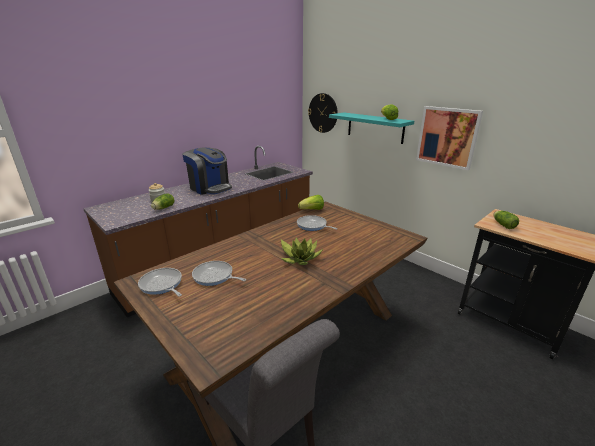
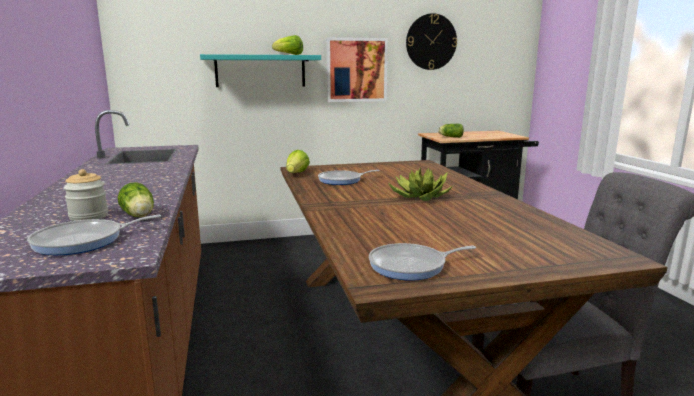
camera: 60 degrees left, 10 degrees down
coffee machine [182,147,232,195] -> none
frying pan [192,261,246,286] -> frying pan moved to [27,215,161,255]
wall clock [308,93,338,133] -> wall clock moved to [406,13,457,70]

